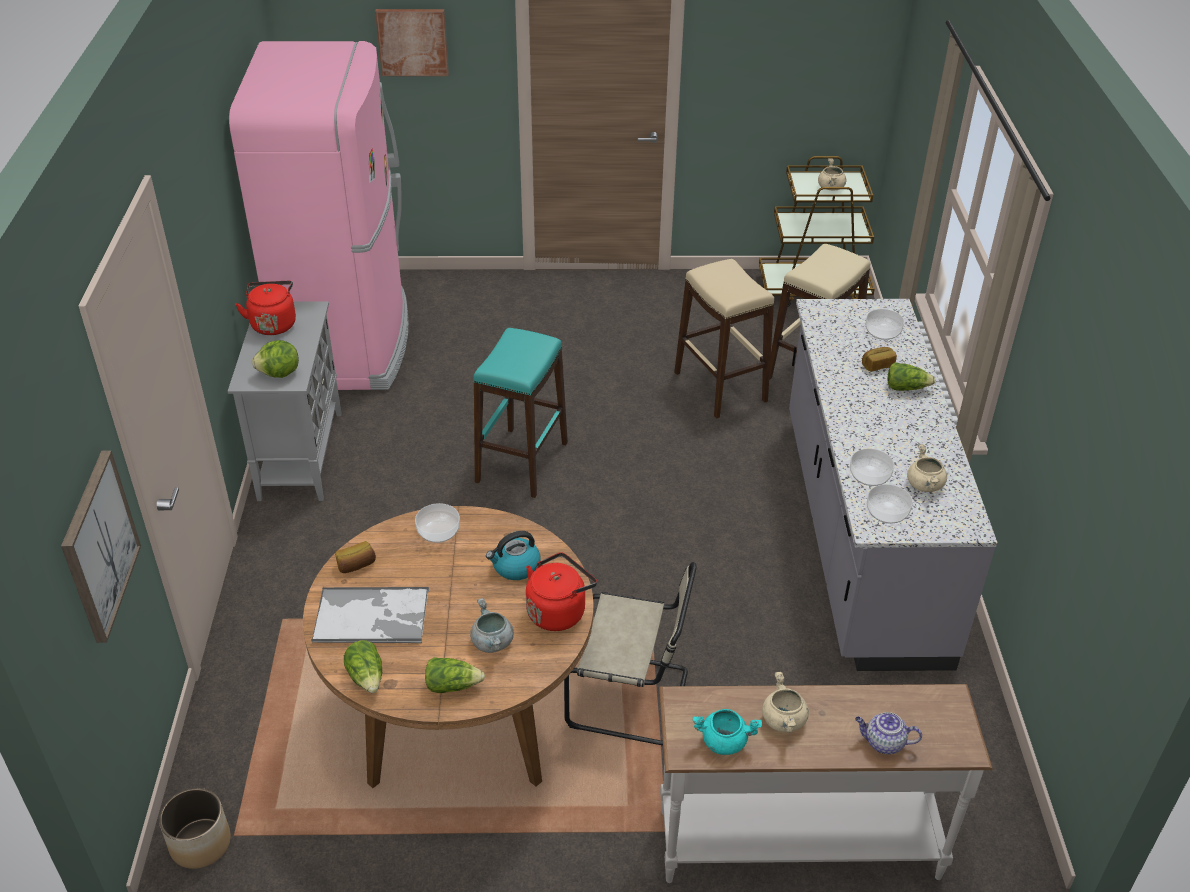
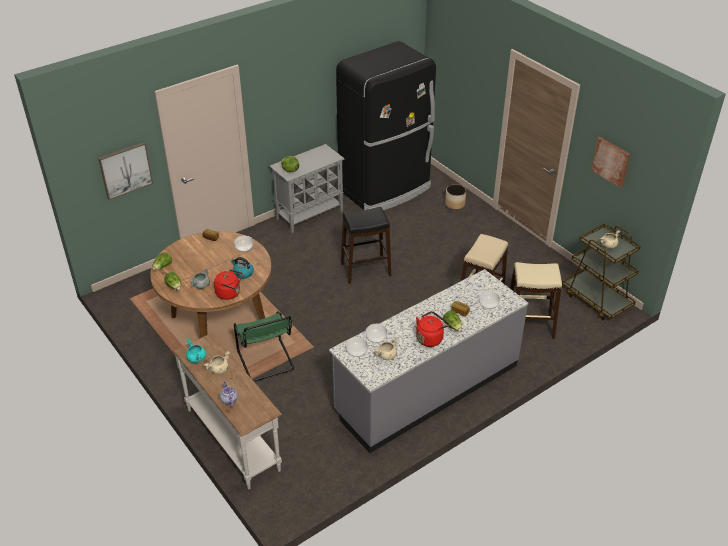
camera: 55 degrees right, 0 degrees up
planter [159,788,231,869] -> planter moved to [445,184,466,210]
pink fridge [229,41,408,390] -> black fridge [336,41,436,211]
red kettle [235,281,296,335] -> red kettle moved to [416,311,450,347]
tray [311,587,429,643] -> none
picture [375,9,449,76] -> picture moved to [591,137,630,188]
turquoise stool [474,328,568,498] -> black stool [341,207,391,284]
beige chair [564,562,697,745] -> green chair [234,311,294,381]

